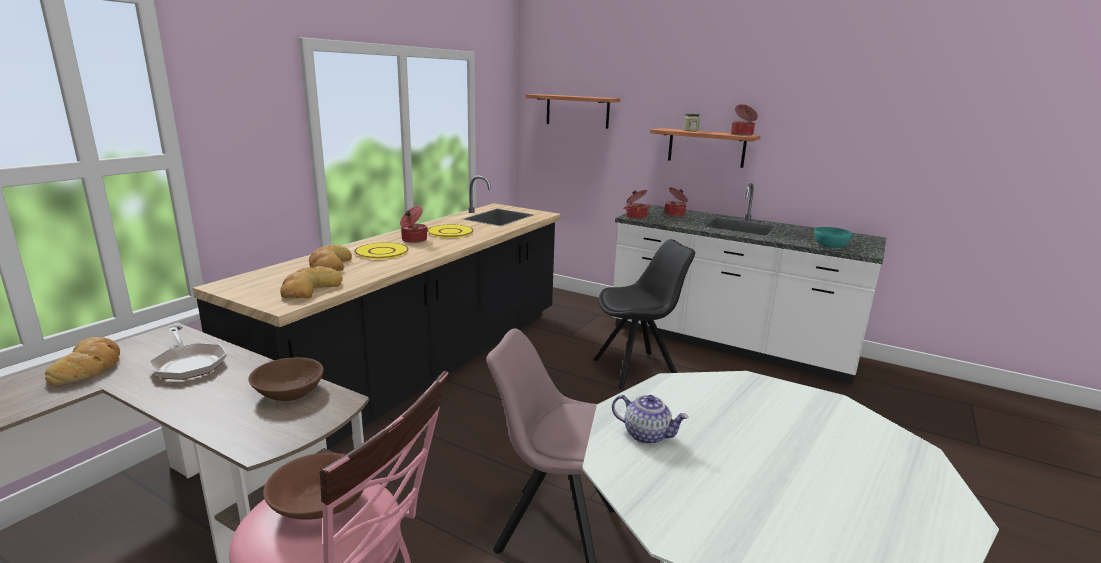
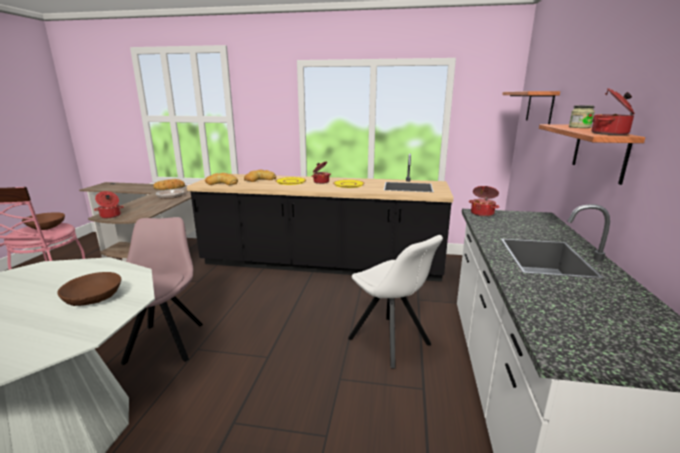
camera: 70 degrees right, 0 degrees up
brown bowl [248,357,324,401] -> brown bowl moved to [57,272,121,306]
black chair [594,239,695,389] -> white chair [348,235,443,369]
teapot [612,395,688,444] -> none
cooking pot [664,187,688,216] -> cooking pot moved to [94,191,124,218]
turquoise bowl [814,227,852,248] -> none

